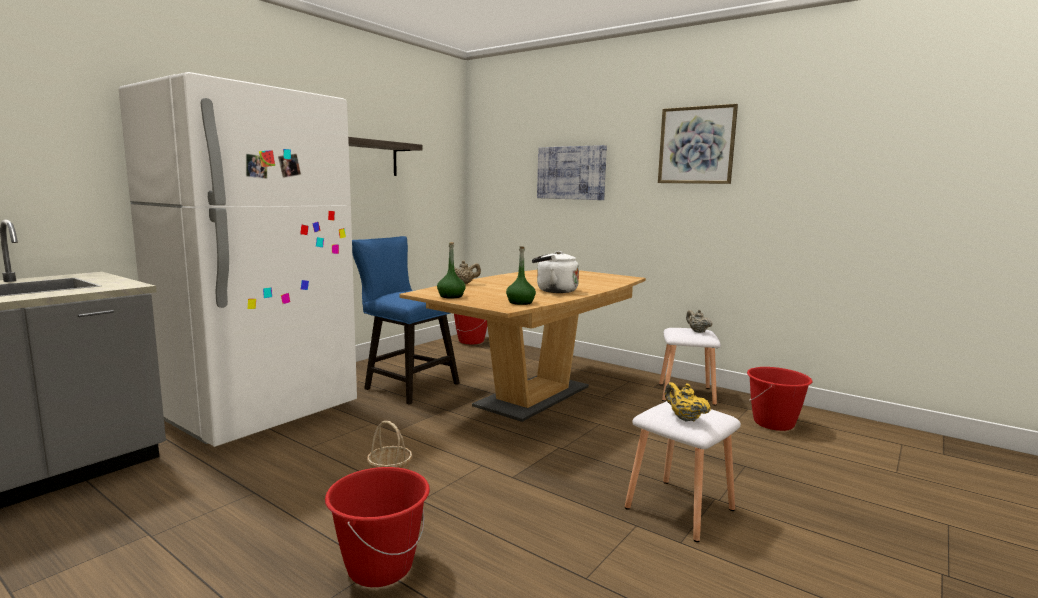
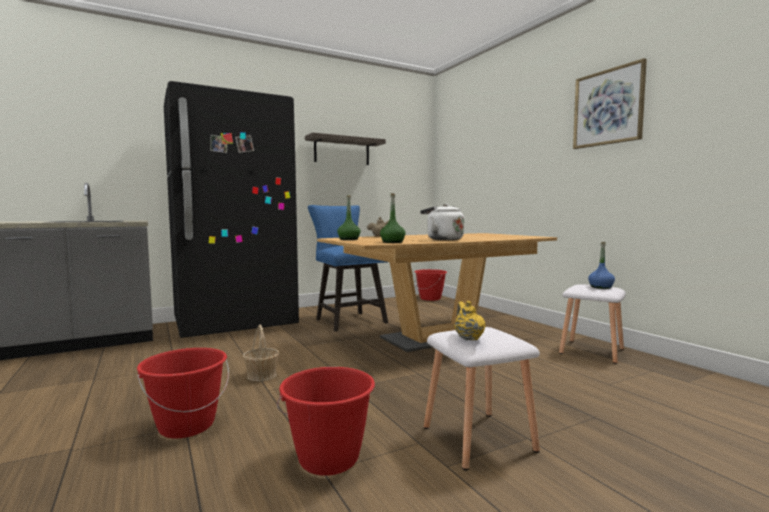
camera: 25 degrees right, 5 degrees down
white fridge [119,72,357,447] -> black fridge [164,81,299,338]
picture [537,145,607,200] -> none
beige teapot [686,310,713,333] -> blue bottle [588,242,615,289]
red bucket [747,367,812,431] -> red bucket moved to [277,367,375,476]

